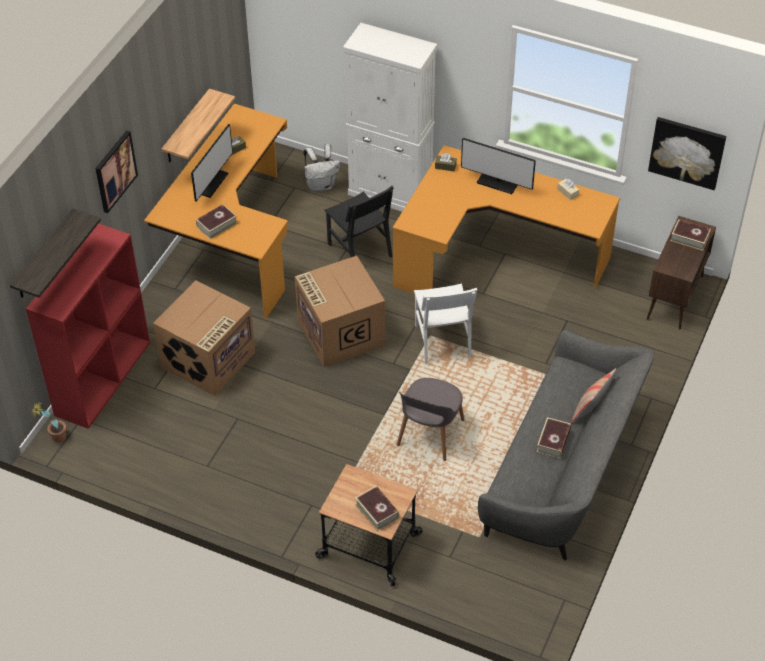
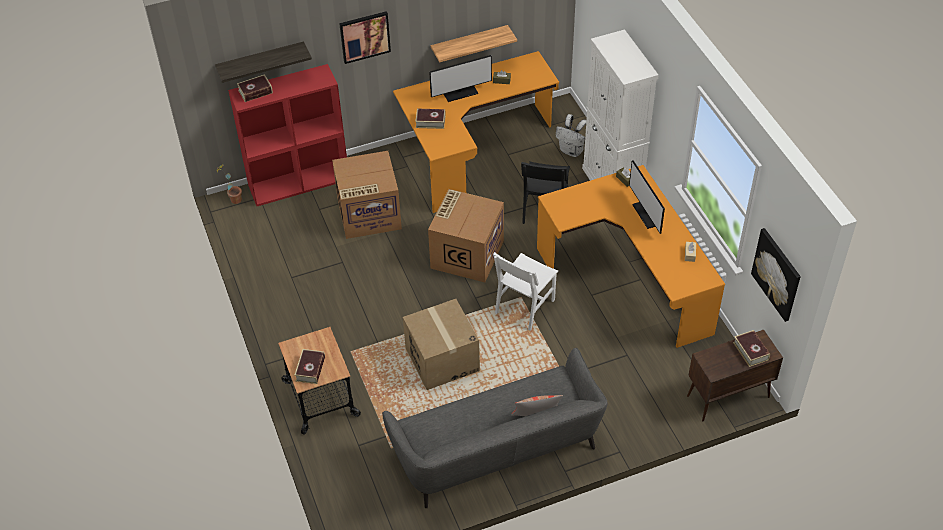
camera: 45 degrees right, 0 degrees up
grey chair [397,378,464,461] -> cardboard box [403,299,480,390]
book [537,417,571,459] -> book moved to [237,74,273,102]

